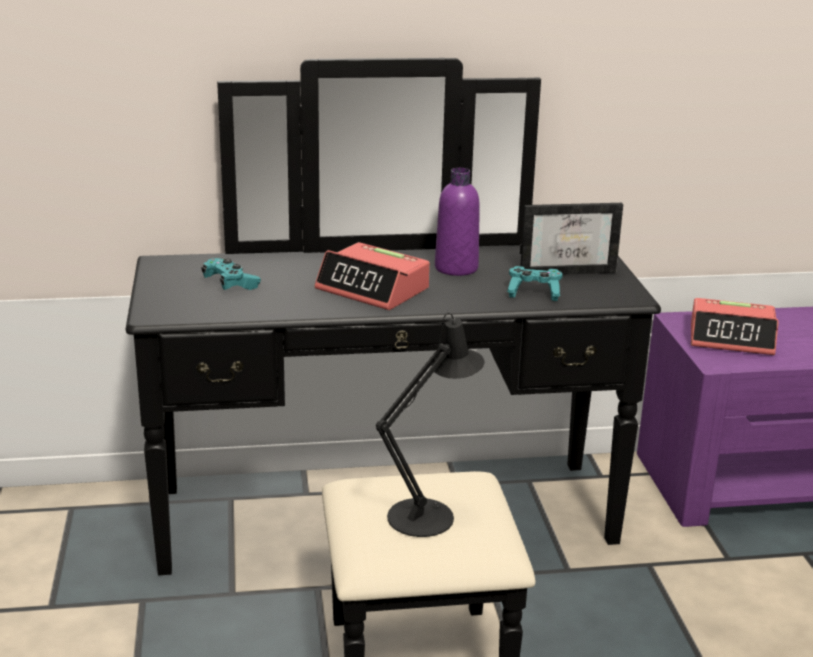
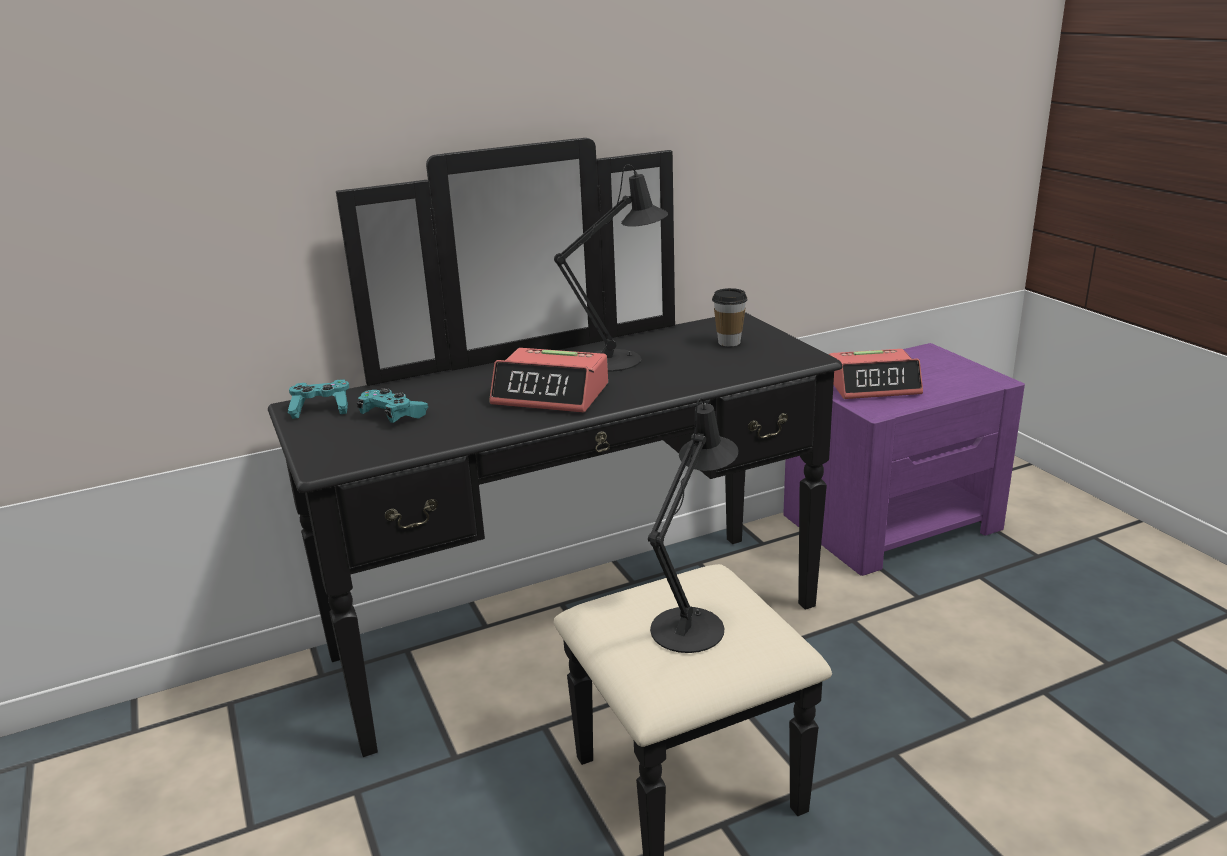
camera: 15 degrees left, 0 degrees up
purple bottle [435,168,480,276] -> black table lamp [554,164,668,372]
turquoise game controller [507,266,563,301] -> turquoise game controller moved to [288,379,349,419]
picture frame [520,203,623,275] -> cup [712,288,748,346]

